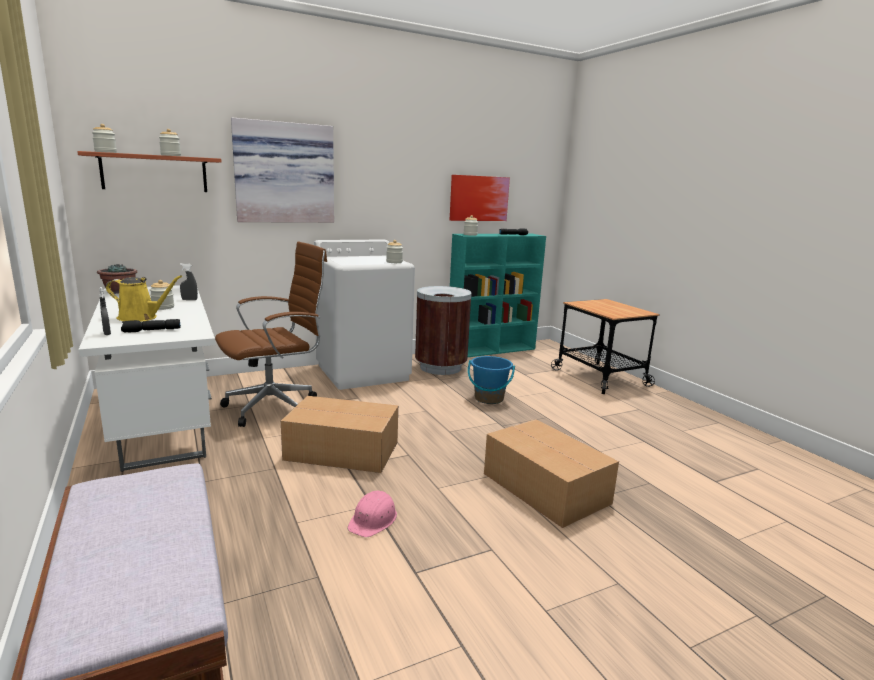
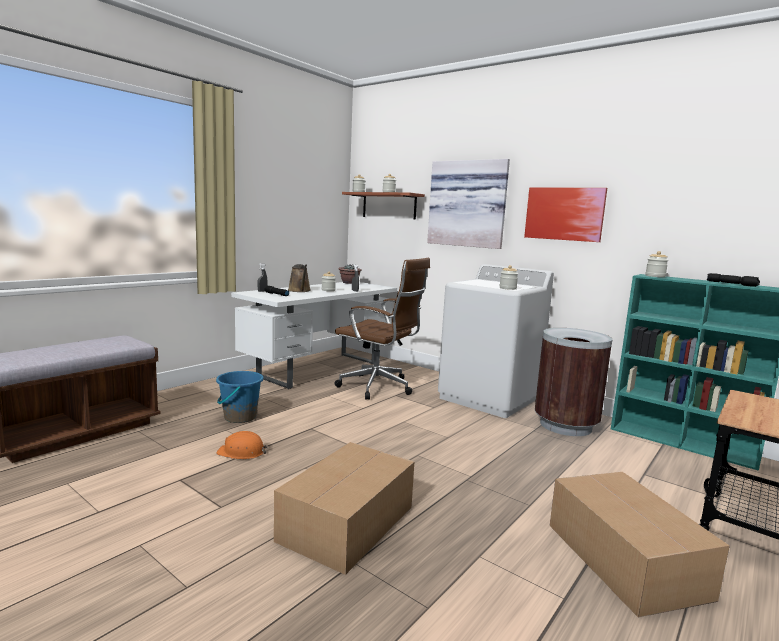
camera: 65 degrees right, 5 degrees down
yellow watering can [106,275,182,322] -> brown watering can [288,264,310,292]
cardboard box [281,396,398,473] -> cardboard box moved to [550,472,730,618]
pink hard hat [347,491,397,537] -> orange hard hat [216,431,268,459]
picture [450,175,510,221] -> picture moved to [524,188,607,242]
blue bucket [468,356,515,404] -> blue bucket moved to [216,371,264,423]

